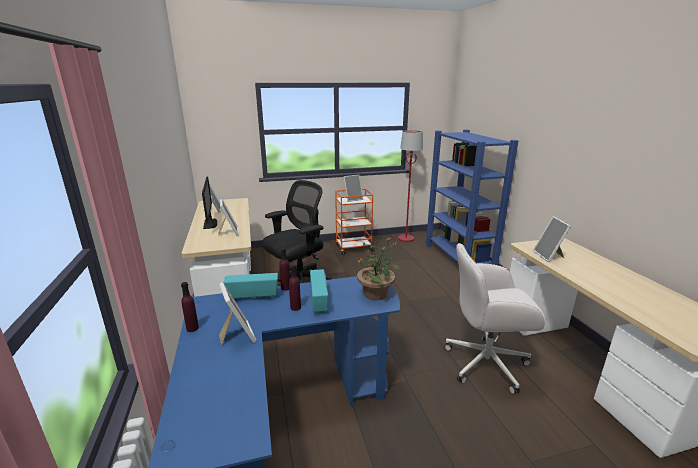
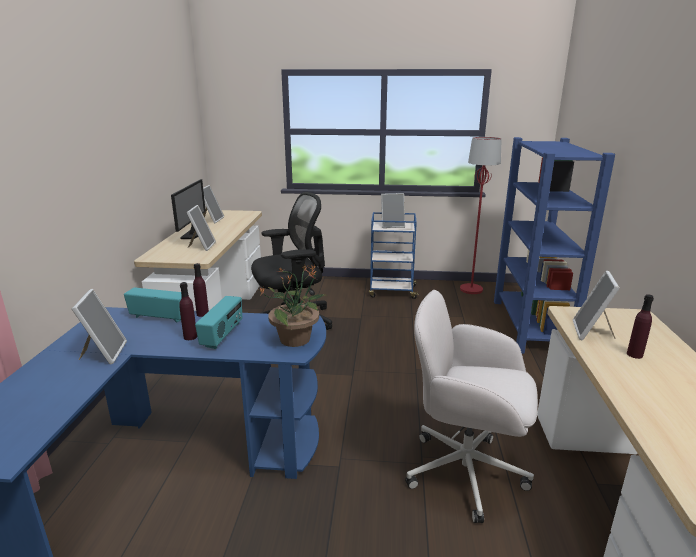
camera: 20 degrees right, 0 degrees up
purple bottle [181,282,199,332] -> purple bottle moved to [627,294,654,359]
orange cart [335,189,377,255] -> blue cart [369,212,419,299]

